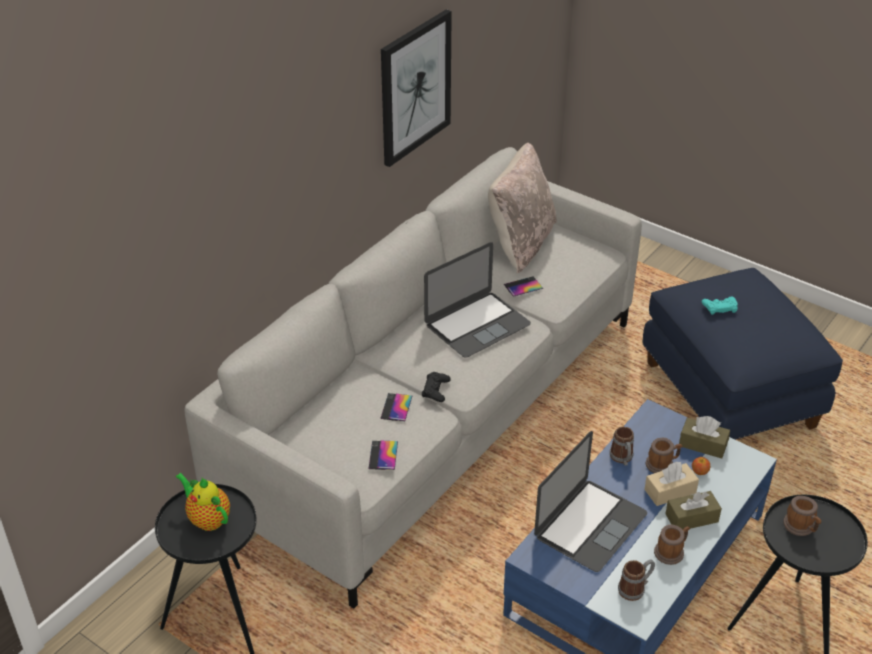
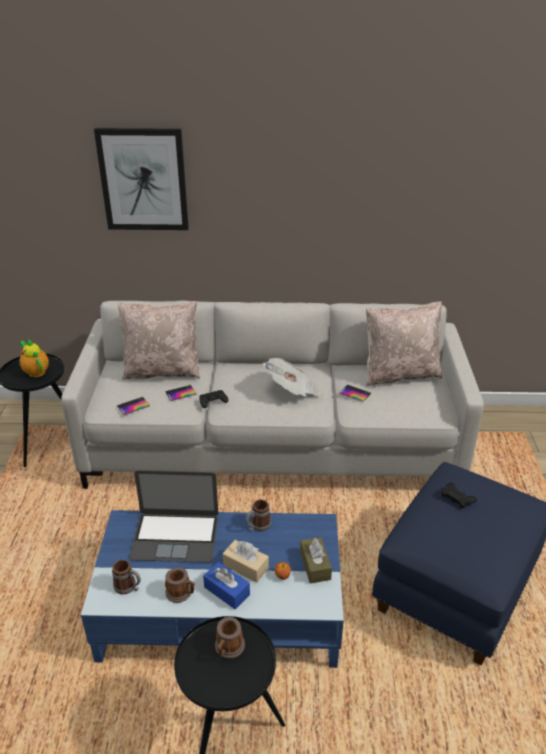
camera: 55 degrees right, 5 degrees down
teapot [175,473,230,531] -> teapot turned 45 degrees counterclockwise [20,340,49,377]
picture [381,9,452,167] -> picture moved to [94,128,189,230]
laptop [424,242,531,358] -> newspaper [263,358,322,397]
mug [646,438,682,473] -> none
brown tissue box [665,491,722,530] -> blue tissue box [203,562,250,609]
turquoise game controller [702,297,738,315] -> black game controller [441,483,477,508]
none -> beige pillow [118,301,200,379]

